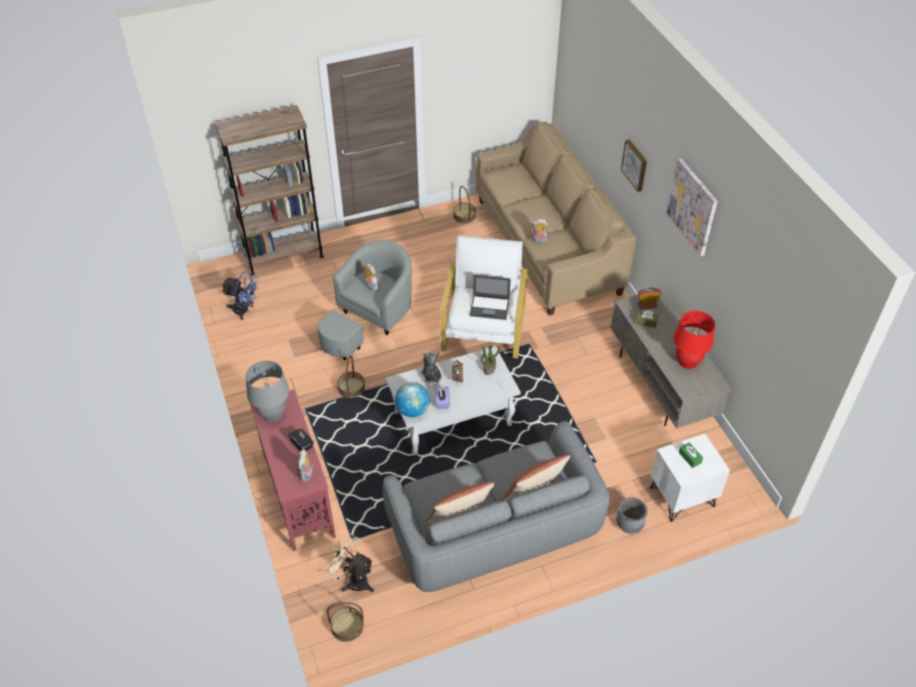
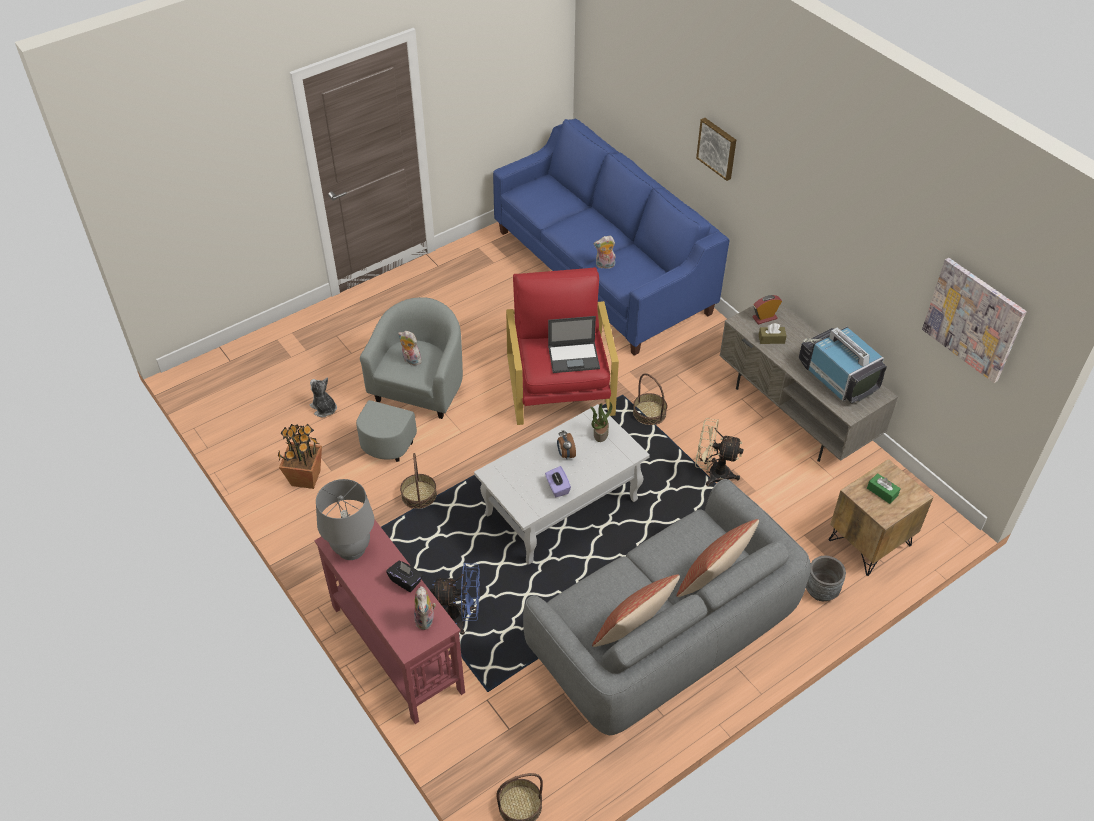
camera: 15 degrees left, 0 degrees up
brown bookcase [215,105,324,276] -> none
blue fan [222,271,259,320] -> blue fan moved to [430,563,480,635]
beige fan [325,533,374,593] -> beige fan moved to [695,418,744,486]
globe [395,382,430,417] -> none
plush toy [420,351,442,385] -> plush toy moved to [310,377,337,417]
white armchair [440,235,527,358] -> red armchair [506,267,619,425]
basket [453,186,476,224] -> basket moved to [633,373,667,425]
beige sofa [476,123,637,316] -> blue sofa [493,119,730,356]
white nightstand [650,434,730,522] -> brown nightstand [828,459,933,576]
picture [667,158,718,256] -> picture moved to [922,258,1027,383]
red table lamp [674,311,715,369] -> television [799,326,887,403]
none -> potted plant [278,424,322,489]

